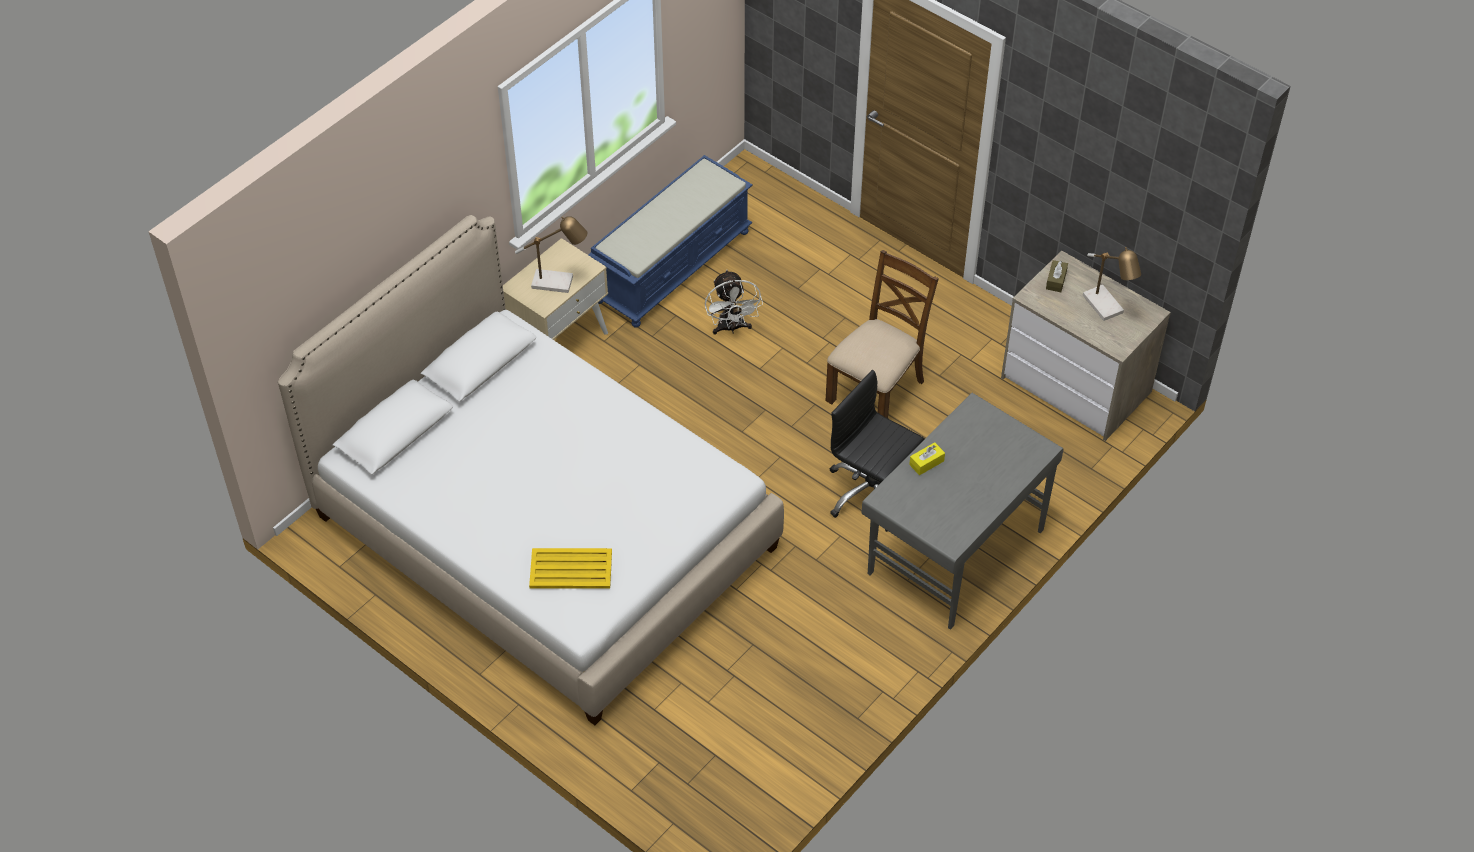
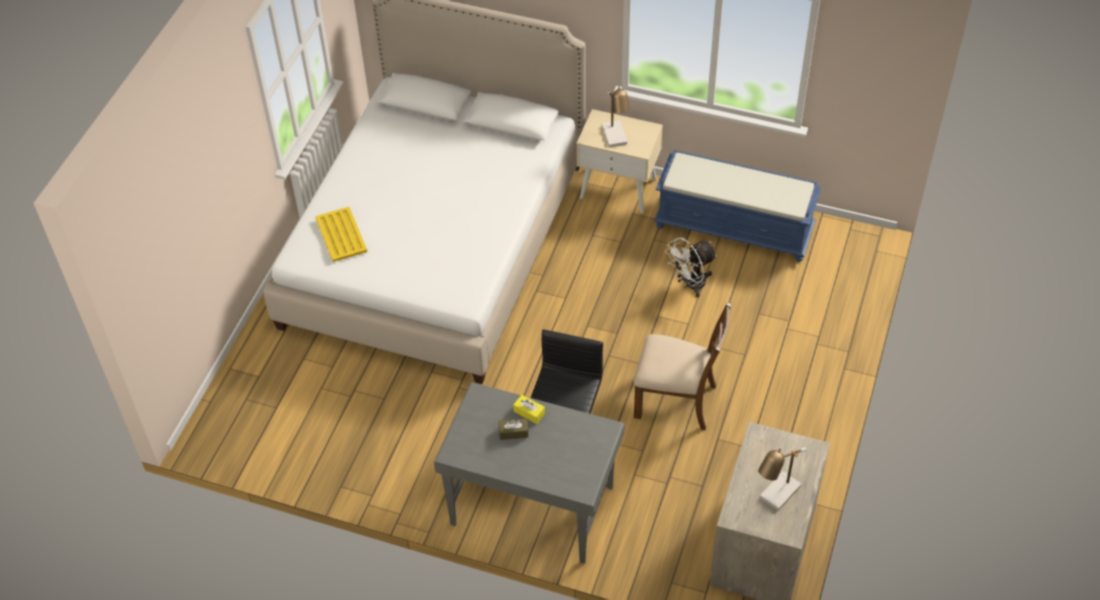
camera: 70 degrees right, 0 degrees up
brown tissue box [1046,260,1068,292] -> brown tissue box moved to [498,418,528,440]

